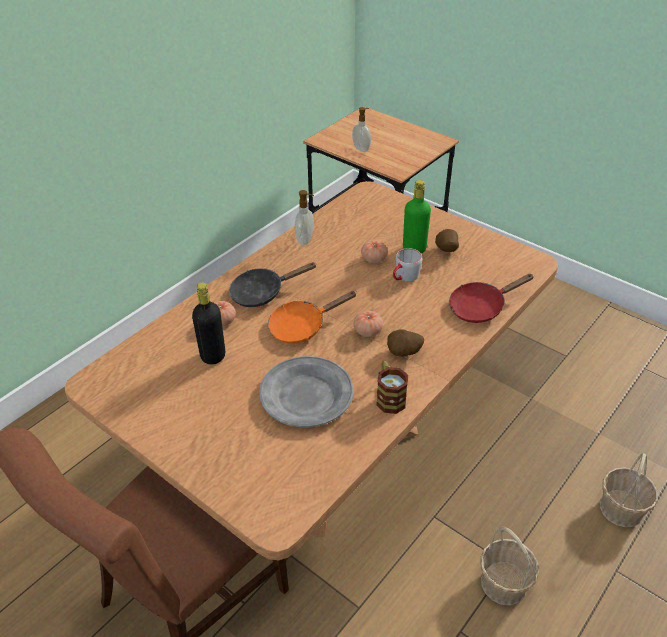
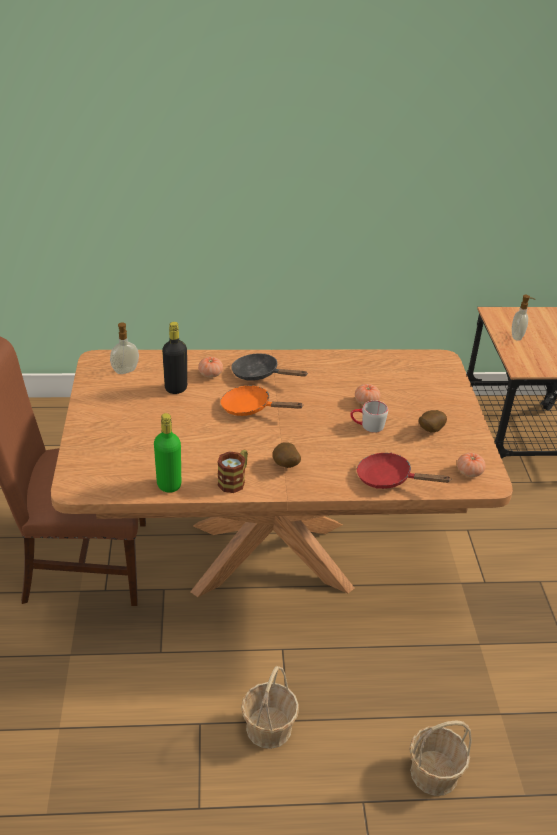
camera: 45 degrees right, 5 degrees down
grey plate [259,356,354,427] -> none
soap dispenser [295,190,314,245] -> soap dispenser moved to [110,323,139,374]
tomato [354,311,383,337] -> tomato moved to [457,452,486,477]
green bottle [403,180,431,253] -> green bottle moved to [154,413,181,493]

